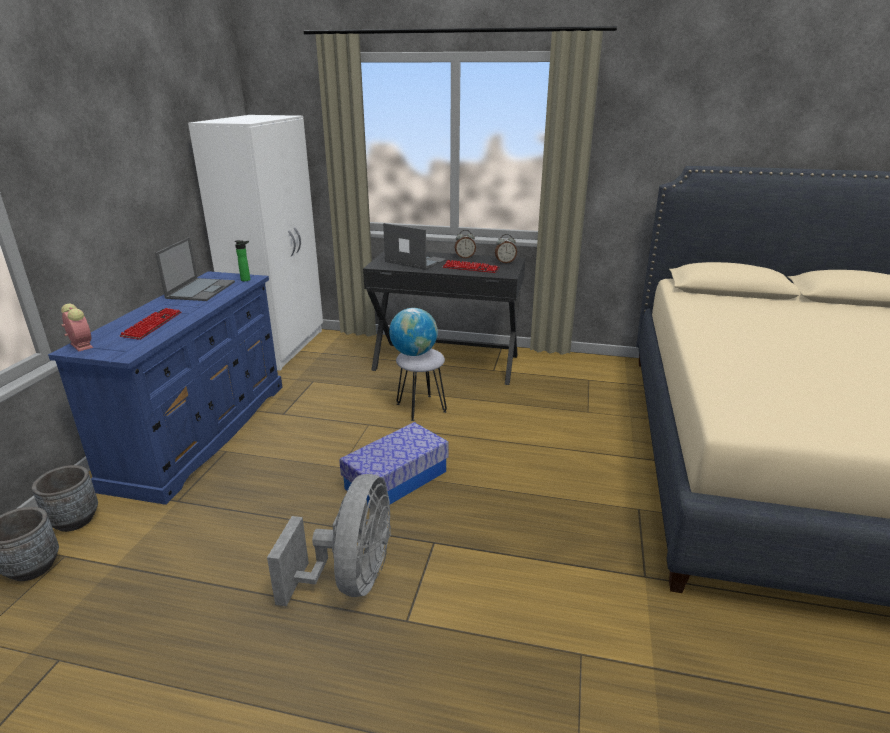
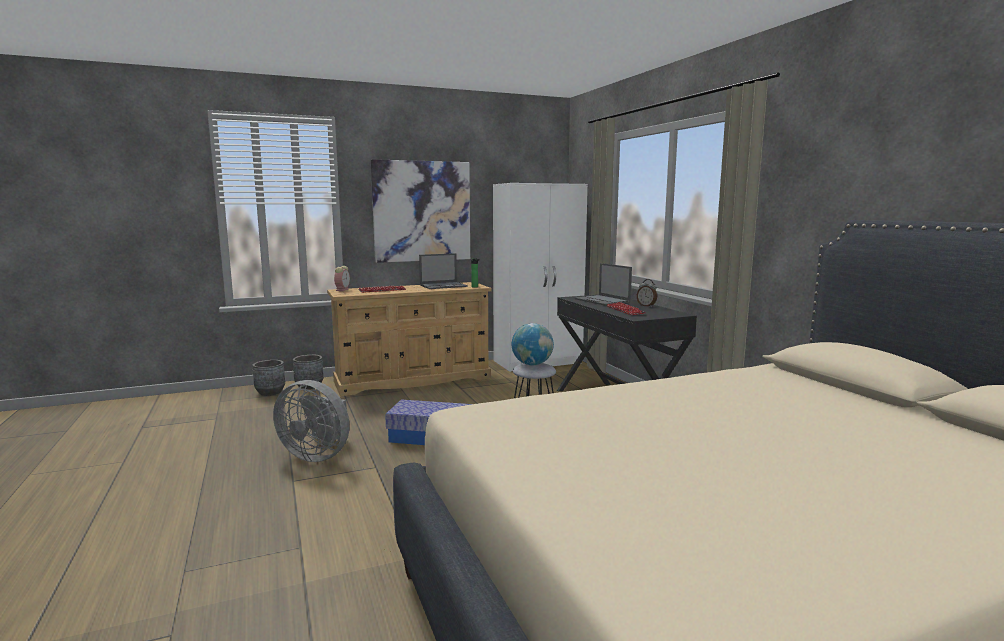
camera: 55 degrees right, 15 degrees down
blue dresser [48,271,282,505] -> beige dresser [327,282,492,396]
grey fan [267,474,391,606] -> grey fan turned 45 degrees clockwise [273,380,350,462]
laptop [383,223,446,270] -> laptop turned 150 degrees clockwise [575,263,632,306]
alarm clock [495,234,517,263] -> none
none -> picture [371,159,470,263]

